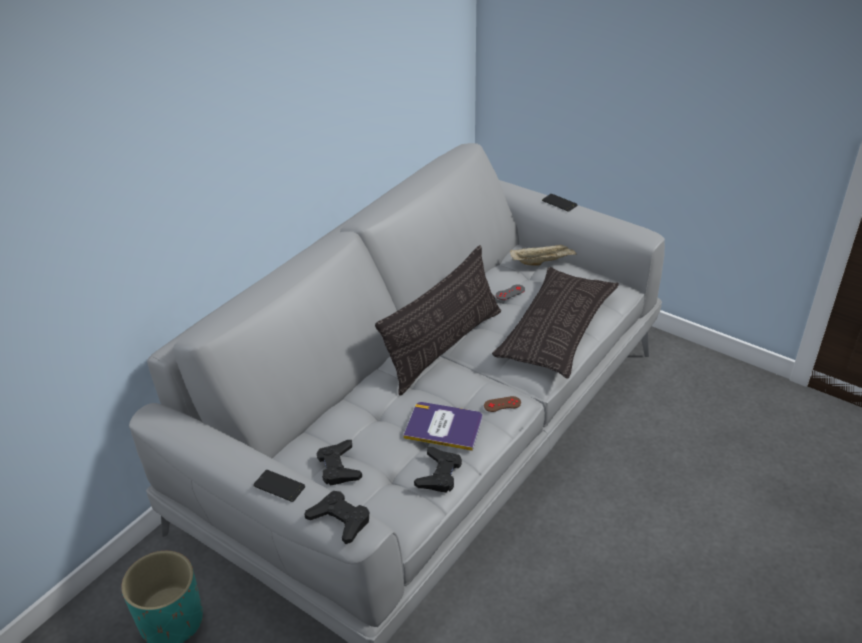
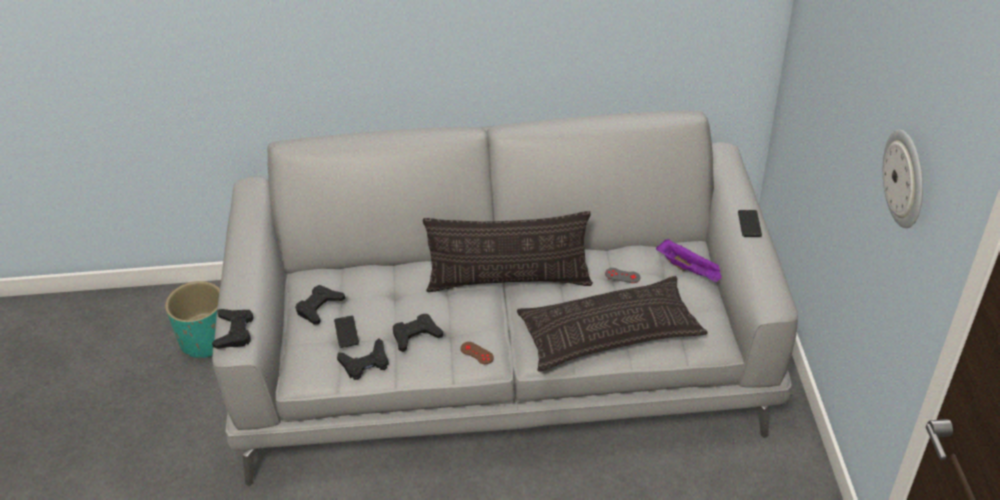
camera: 50 degrees right, 5 degrees up
phone [253,470,305,502] -> phone moved to [334,316,359,348]
book [403,402,482,451] -> black game controller [393,314,443,352]
beige tray [510,245,577,266] -> purple tray [656,239,722,282]
none -> wall clock [883,130,923,228]

